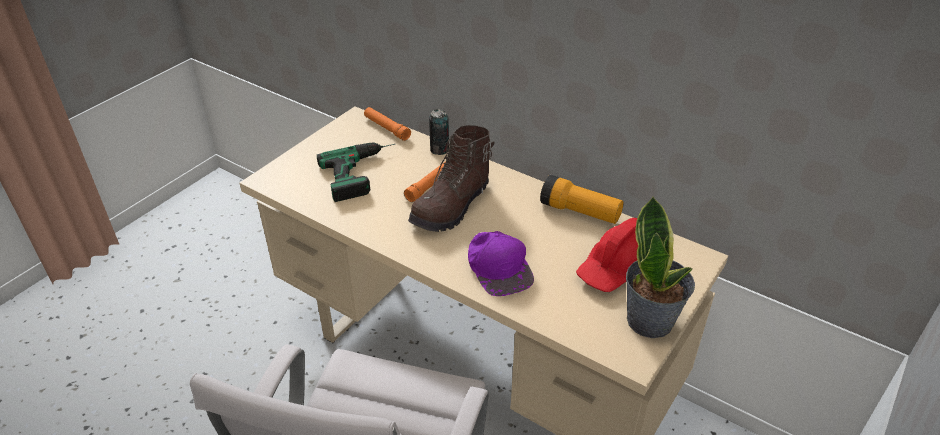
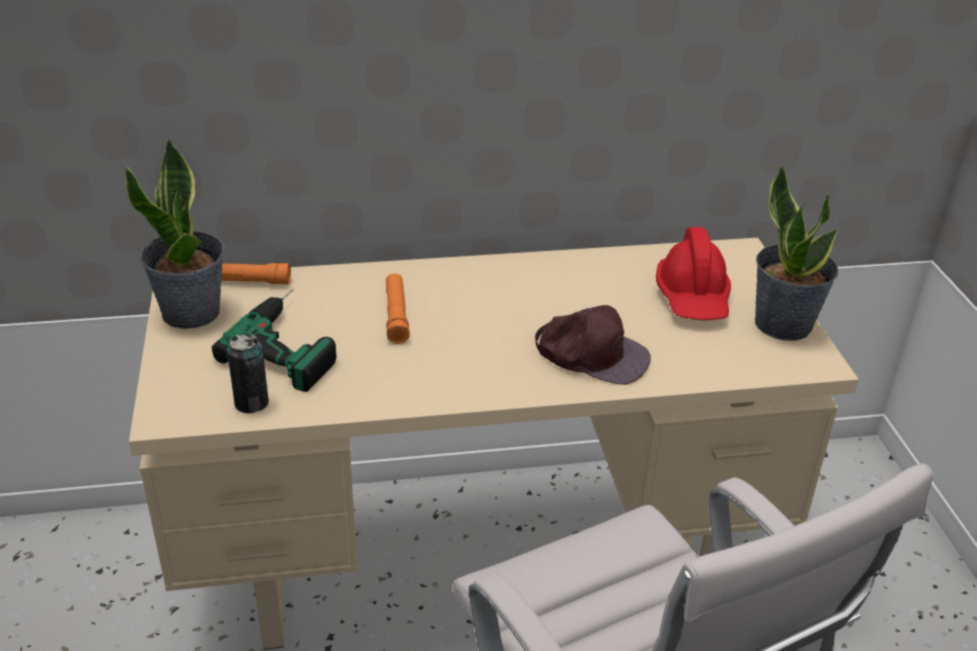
camera: 45 degrees left, 5 degrees down
brown boot [408,125,495,232] -> none
can [429,109,449,155] -> can moved to [227,334,269,414]
purple cap [468,231,534,296] -> brown cap [535,305,651,385]
flashlight [540,175,624,224] -> none
none -> potted plant [125,138,224,329]

